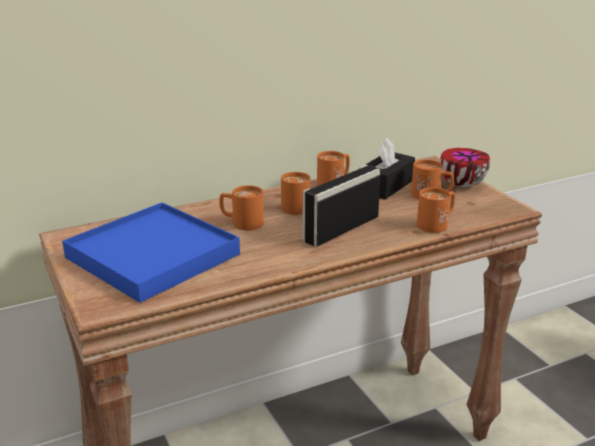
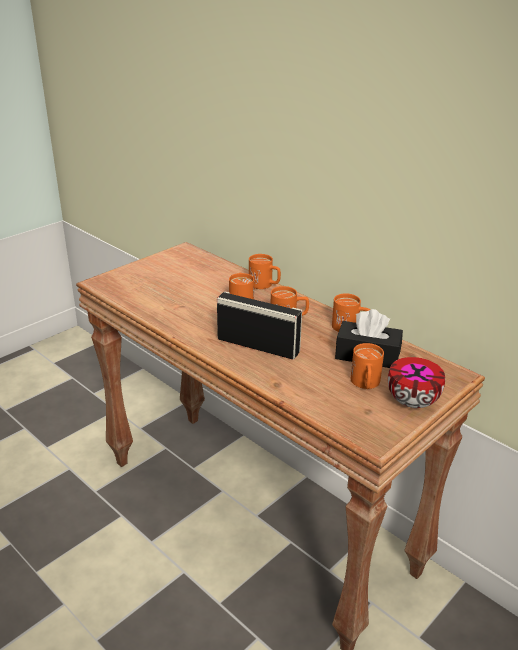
camera: 70 degrees right, 5 degrees up
blue tray [62,202,240,303] -> none
orange mug [417,187,455,233] -> orange mug moved to [249,254,281,289]

